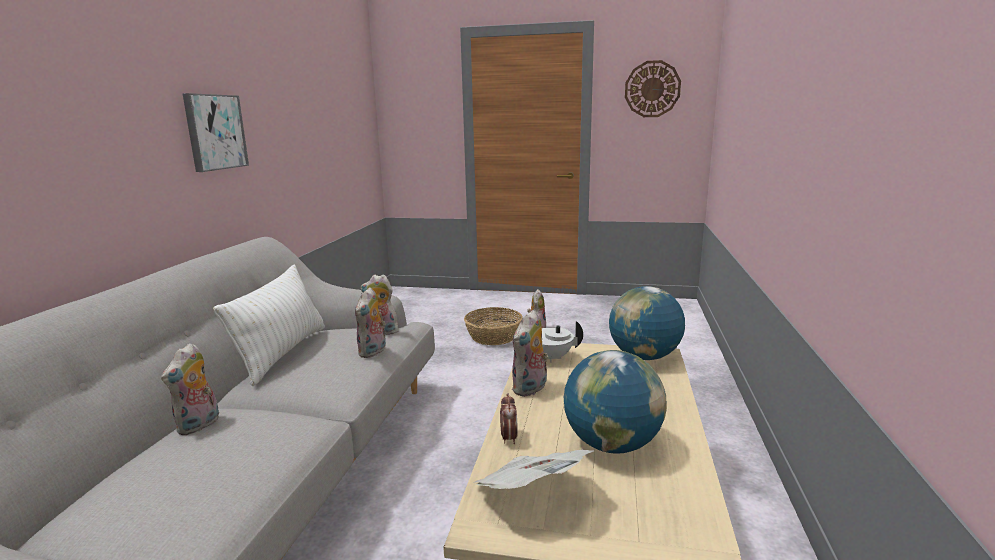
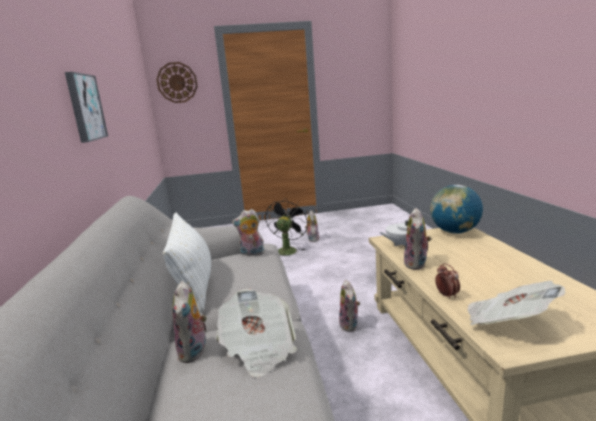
camera: 20 degrees left, 0 degrees up
plush toy [355,287,386,358] -> plush toy moved to [339,280,360,332]
basket [464,307,523,345] -> black fan [265,199,309,256]
globe [564,350,667,454] -> none
wall clock [625,60,681,117] -> wall clock moved to [156,62,198,103]
none -> newspaper [216,289,297,378]

